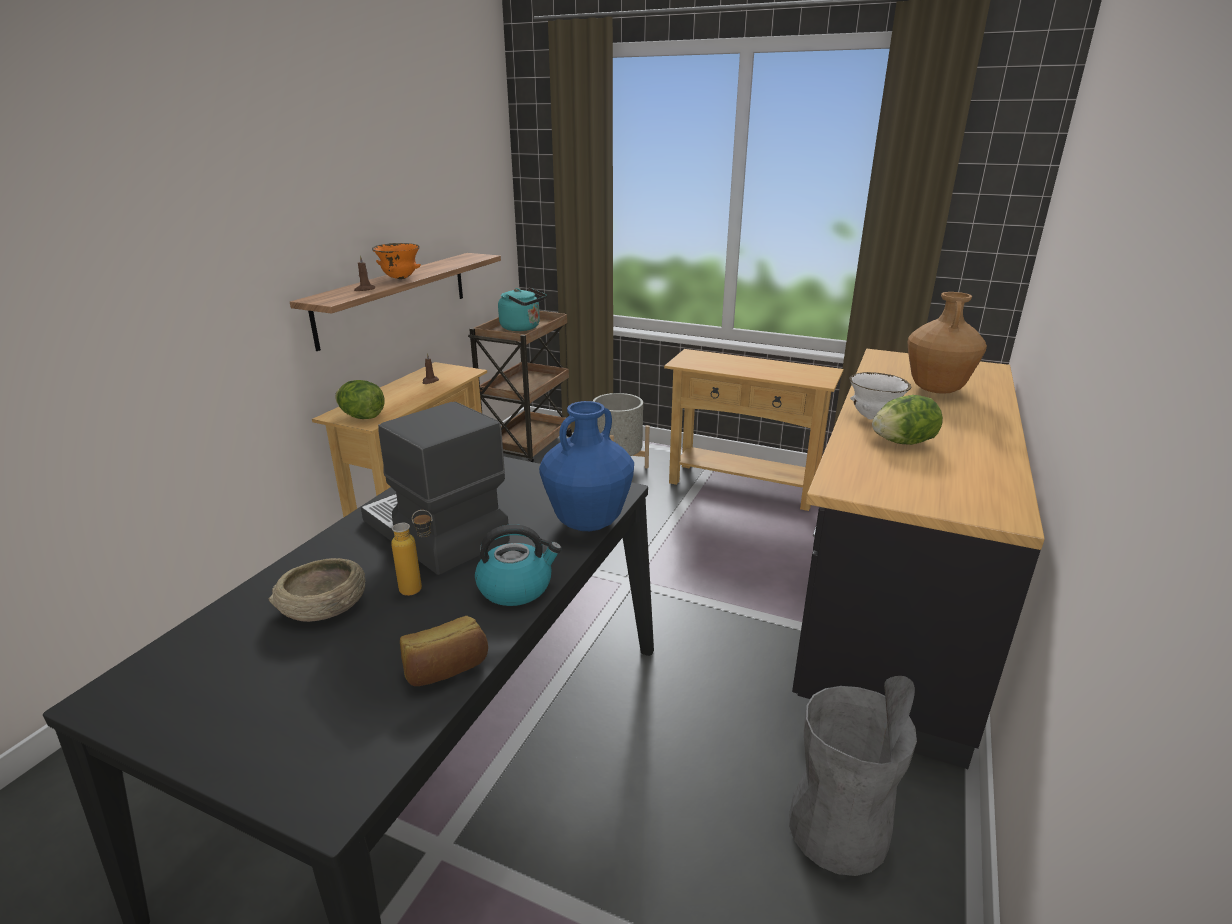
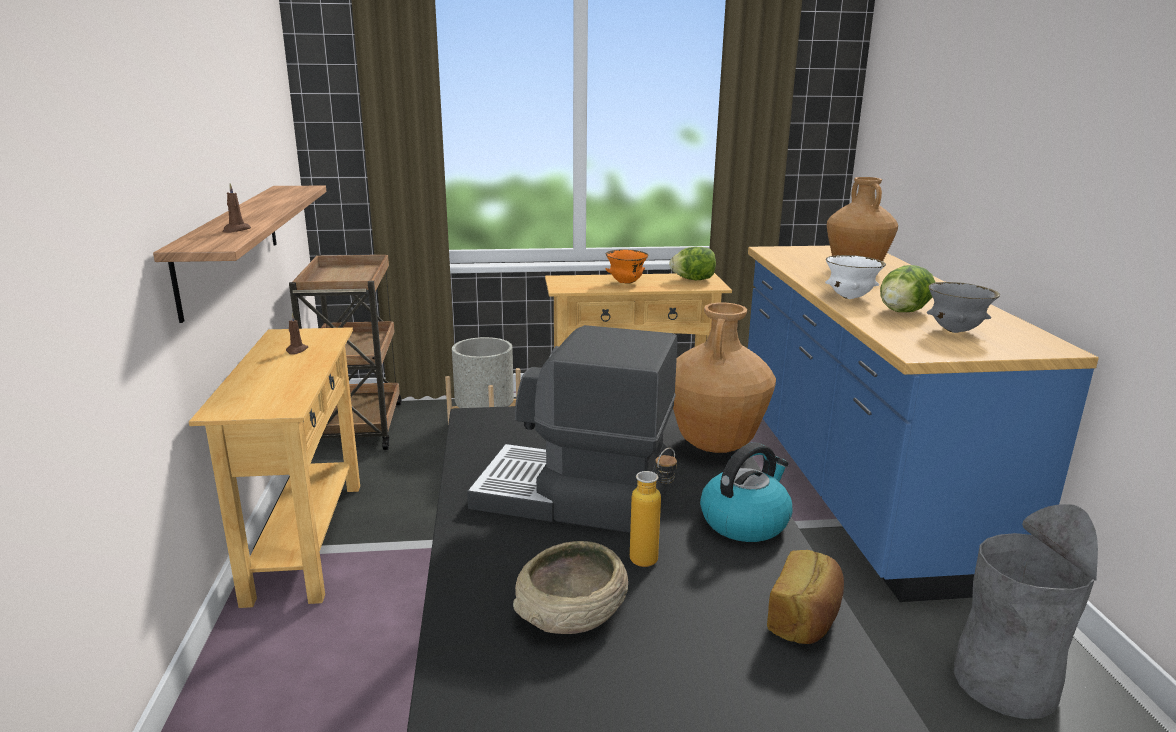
camera: 30 degrees left, 5 degrees down
lettuce [335,380,385,419] -> lettuce moved to [669,247,716,280]
orange bowl [372,243,421,279] -> orange bowl moved to [606,249,649,283]
turquoise kettle [498,288,547,331] -> none
blue vase [539,401,634,531] -> brown vase [673,303,776,453]
black counter [792,349,1045,769] -> blue counter [748,246,1099,602]
none -> grey bowl [927,282,1000,333]

